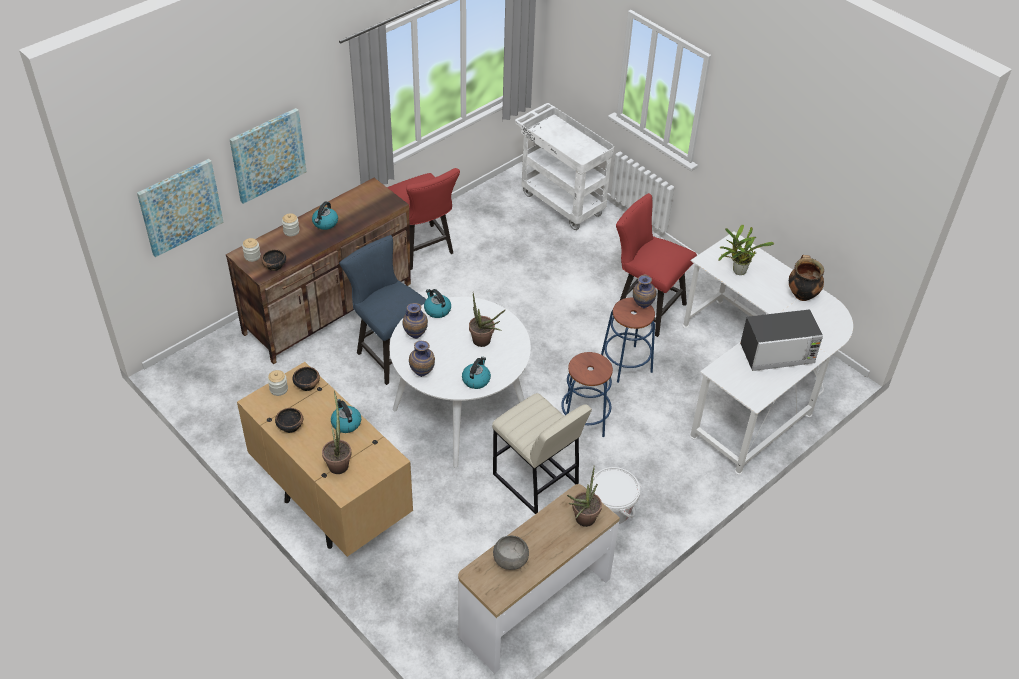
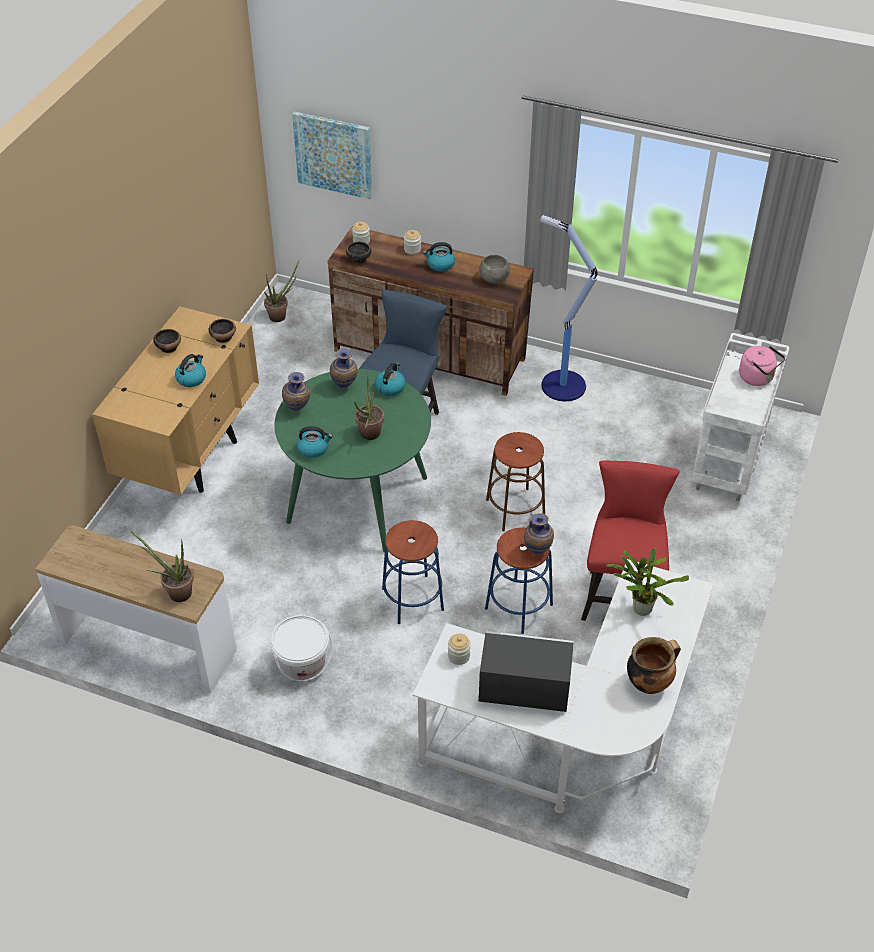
camera: 65 degrees right, 0 degrees up
picture [229,108,306,204] -> none
jar [268,370,288,396] -> jar moved to [448,634,471,665]
potted plant [322,391,351,474] -> potted plant moved to [264,260,299,322]
red chair [387,168,460,270] -> floor lamp [540,215,598,401]
white dining table [390,297,531,468] -> green dining table [274,369,431,553]
beige chair [492,393,592,514] -> none
grey bowl [493,536,529,570] -> grey bowl moved to [479,255,510,284]
microwave [740,309,823,371] -> microwave turned 135 degrees clockwise [479,631,574,712]
none -> brown stool [486,432,545,531]
none -> pink kettle [739,346,785,386]

